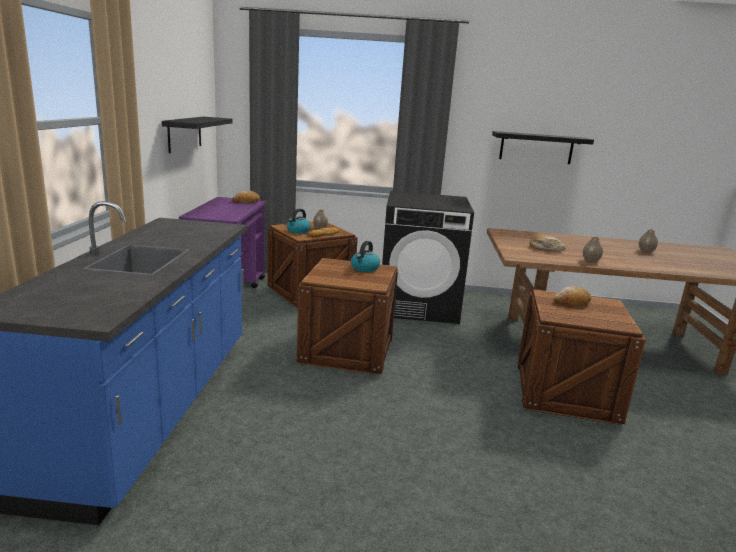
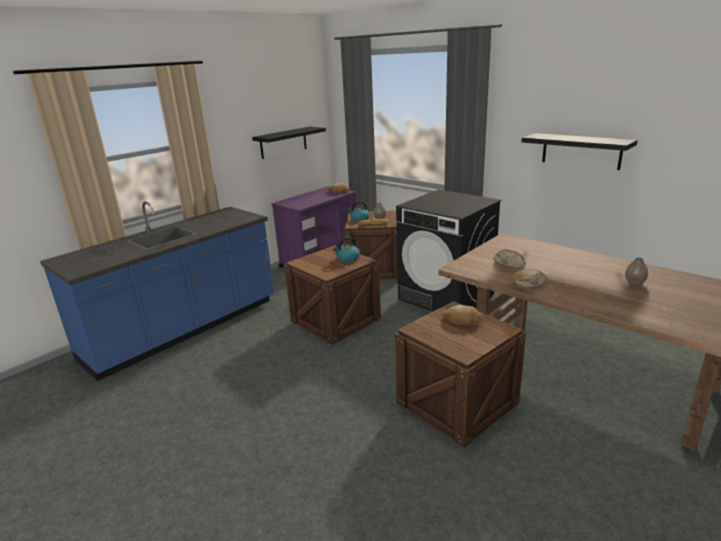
camera: 40 degrees right, 5 degrees up
vase [583,237,603,263] -> bread [511,269,547,288]

